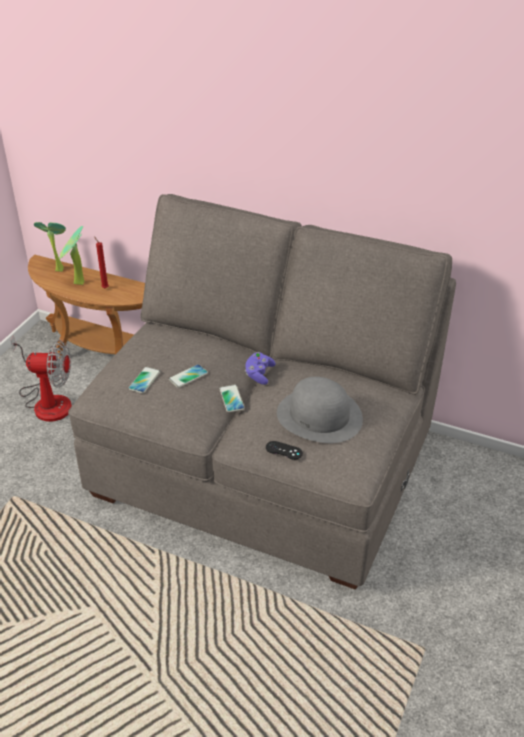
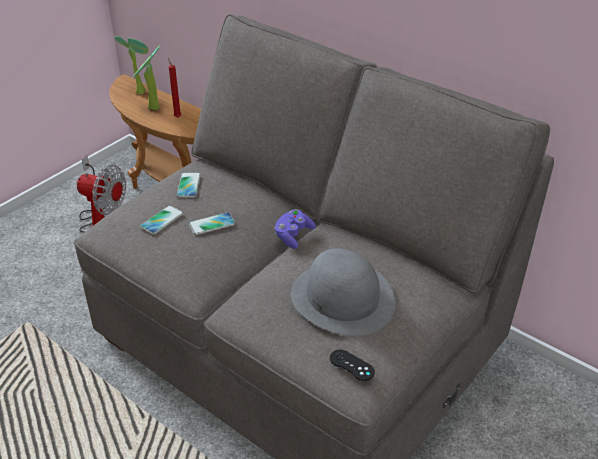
camera: 15 degrees right, 0 degrees up
phone [219,385,245,412] -> phone moved to [177,172,201,197]
black game controller [266,441,303,460] -> black game controller moved to [330,350,375,381]

